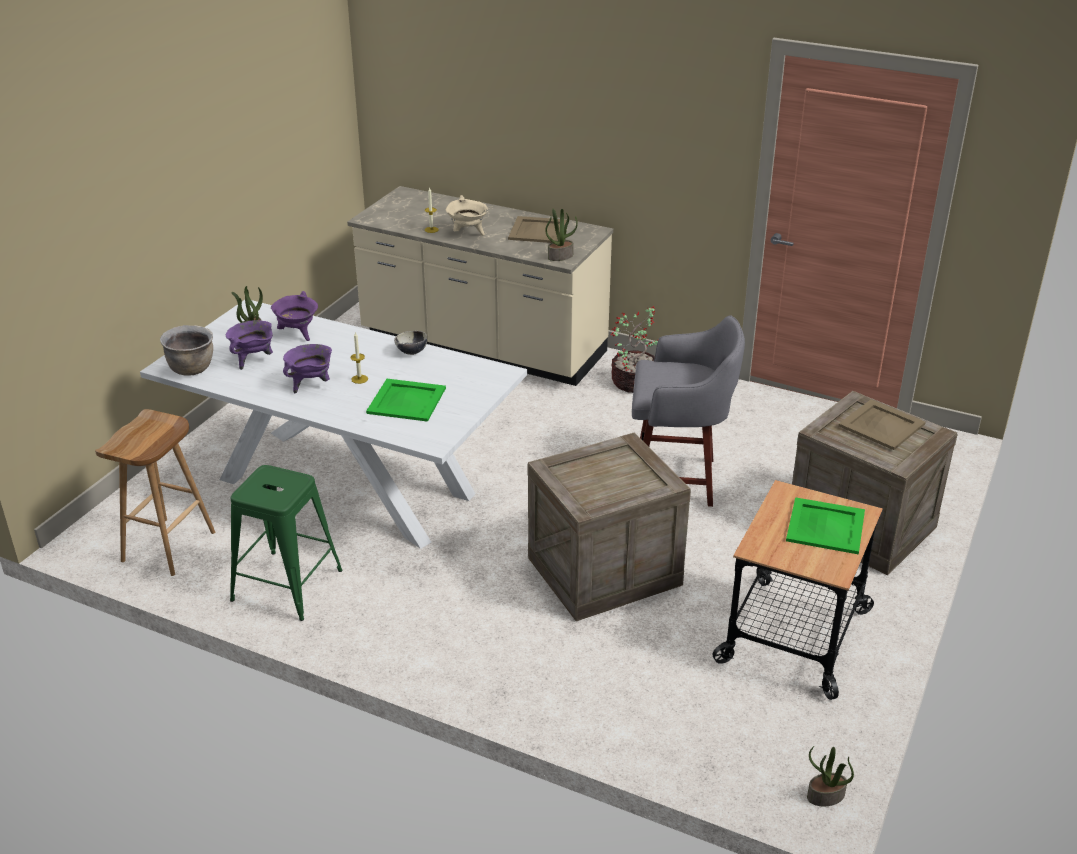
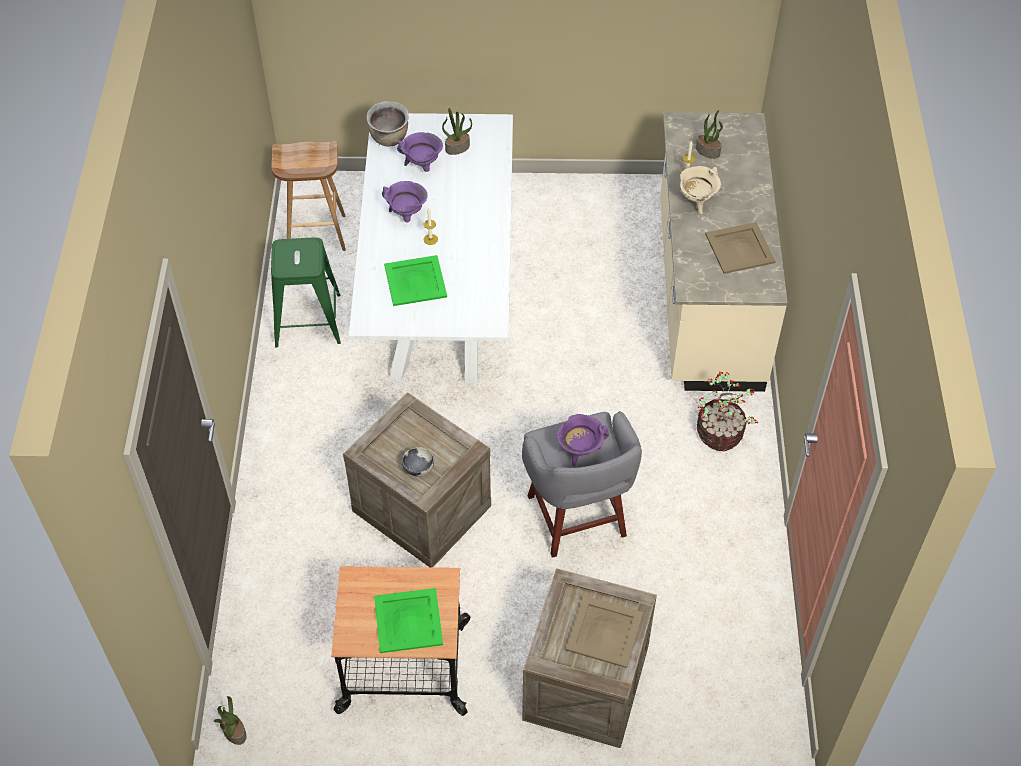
camera: 65 degrees right, 20 degrees up
purple cooking pot [271,291,318,341] -> purple cooking pot moved to [557,414,609,466]
bowl [394,331,427,355] -> bowl moved to [402,447,434,476]
potted plant [545,209,578,261] -> potted plant moved to [696,110,723,159]

